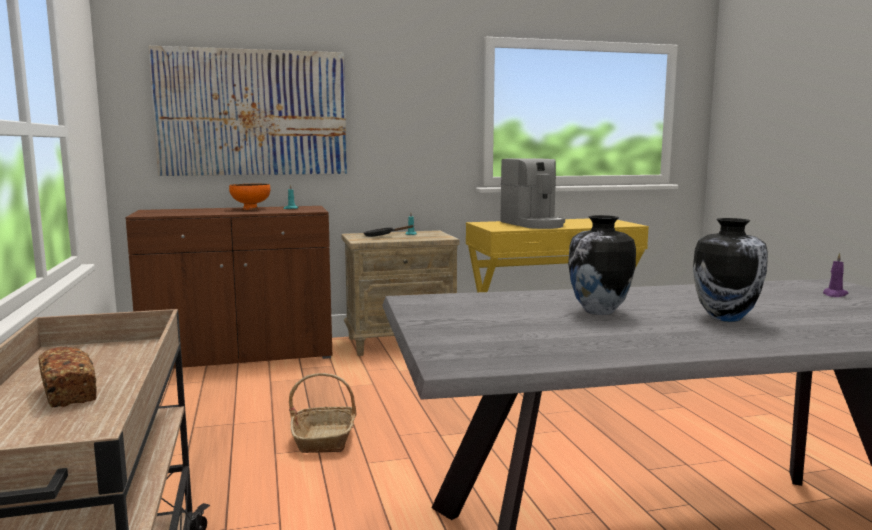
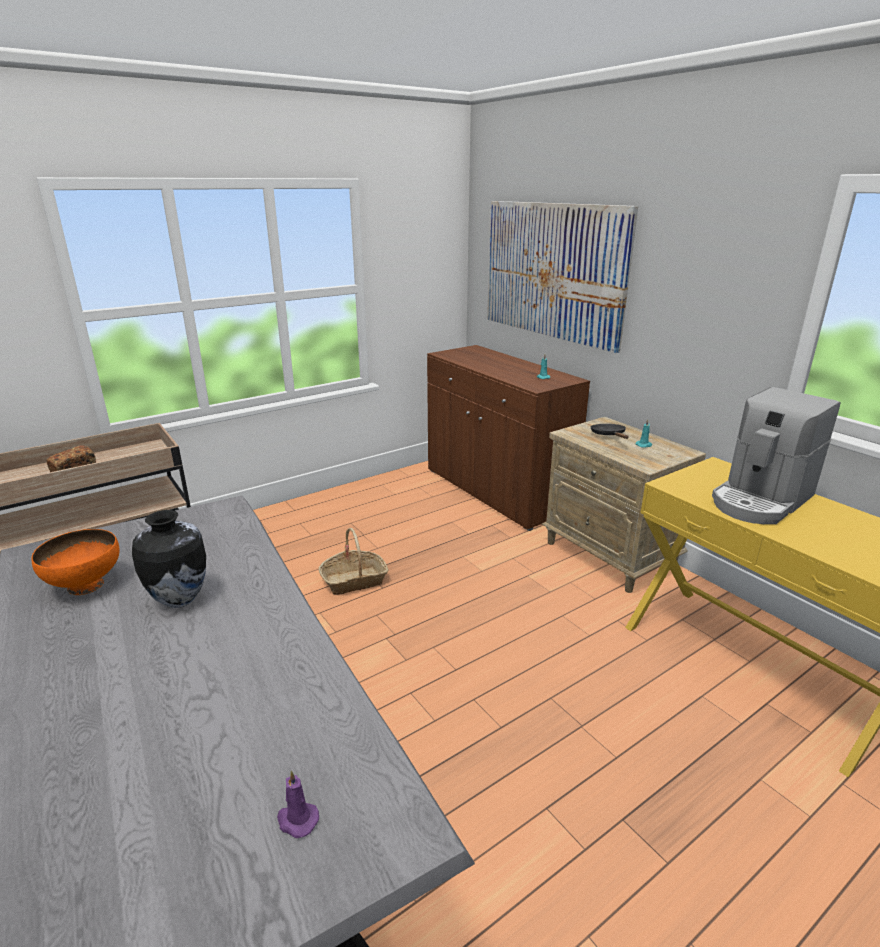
camera: 70 degrees right, 15 degrees up
orange bowl [229,184,270,210] -> orange bowl moved to [31,529,120,595]
vase [693,218,768,322] -> none

